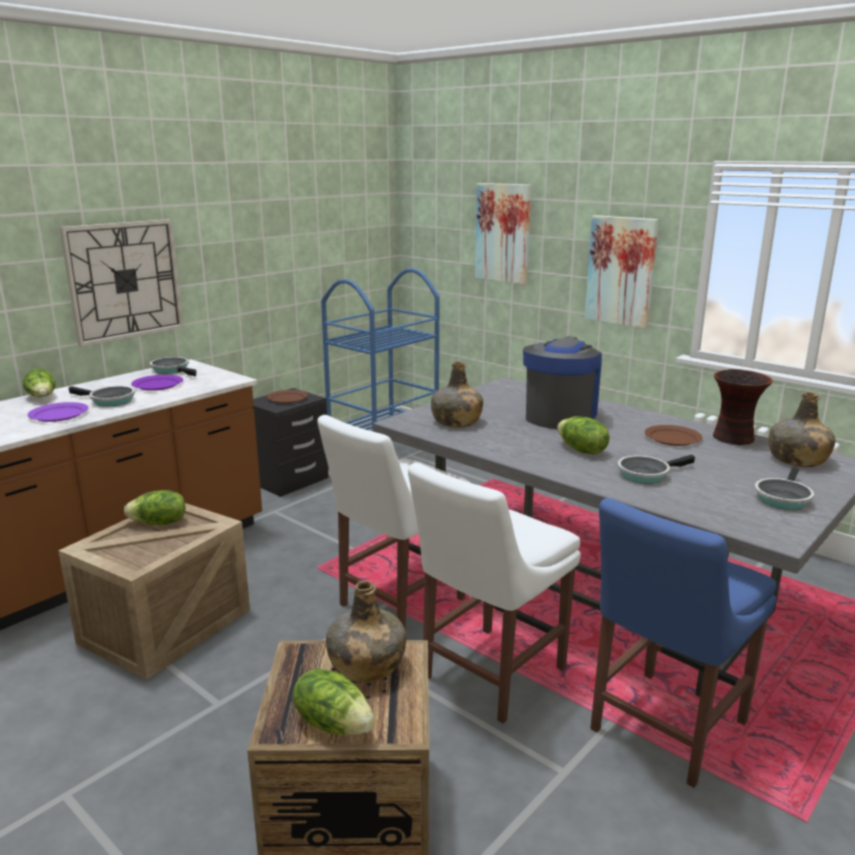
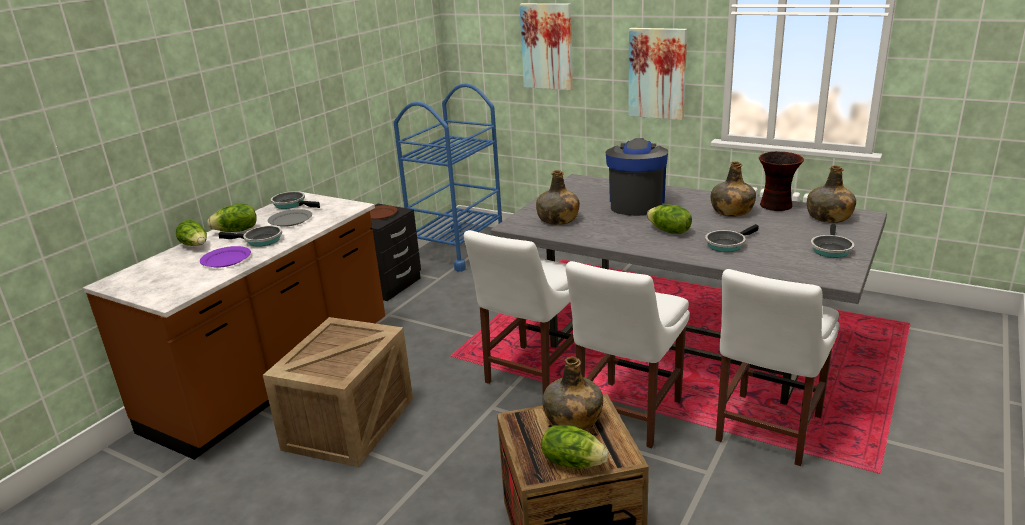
camera: 10 degrees left, 5 degrees up
wall clock [59,219,184,347] -> none
lettuce [124,490,185,525] -> lettuce moved to [207,204,257,232]
purple plate [131,375,183,391] -> grey plate [267,209,312,227]
blue chair [590,498,776,788] -> white chair [715,269,840,466]
brown plate [645,425,703,446] -> green bottle [711,162,756,217]

